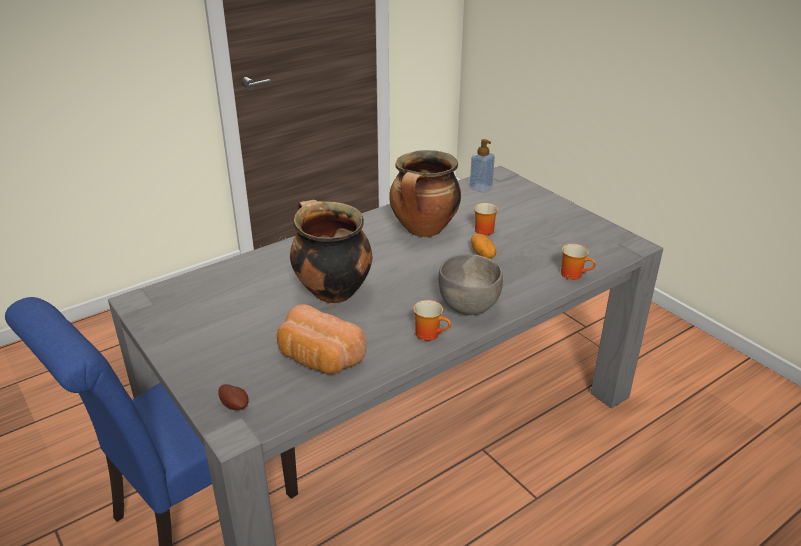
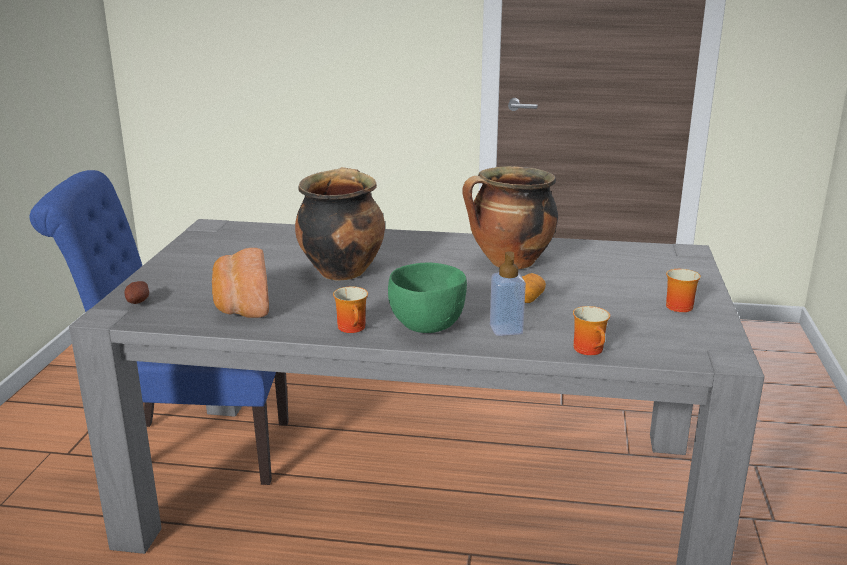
camera: 45 degrees right, 10 degrees down
grey bowl [438,254,503,315] -> green bowl [388,262,467,333]
soap dispenser [470,139,495,192] -> soap dispenser moved to [490,251,526,336]
mug [474,203,498,236] -> mug moved to [666,269,701,312]

